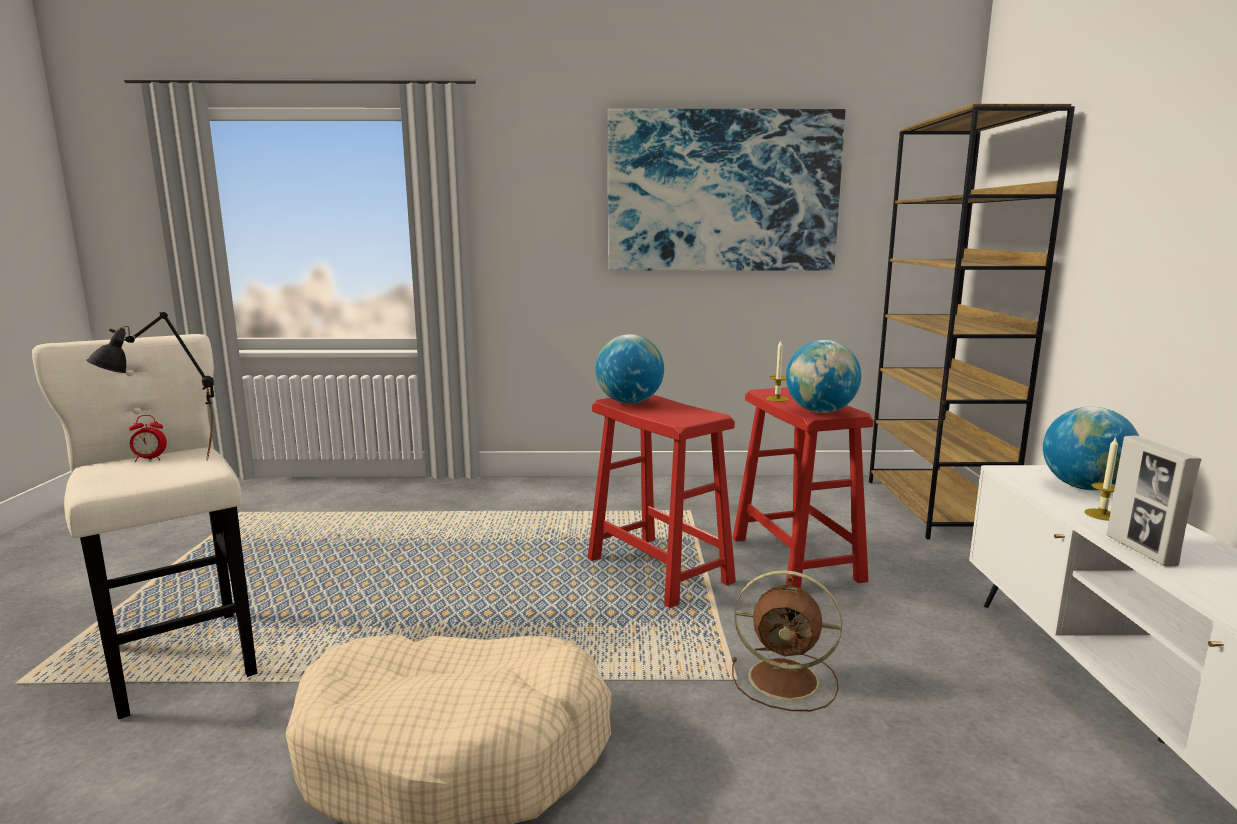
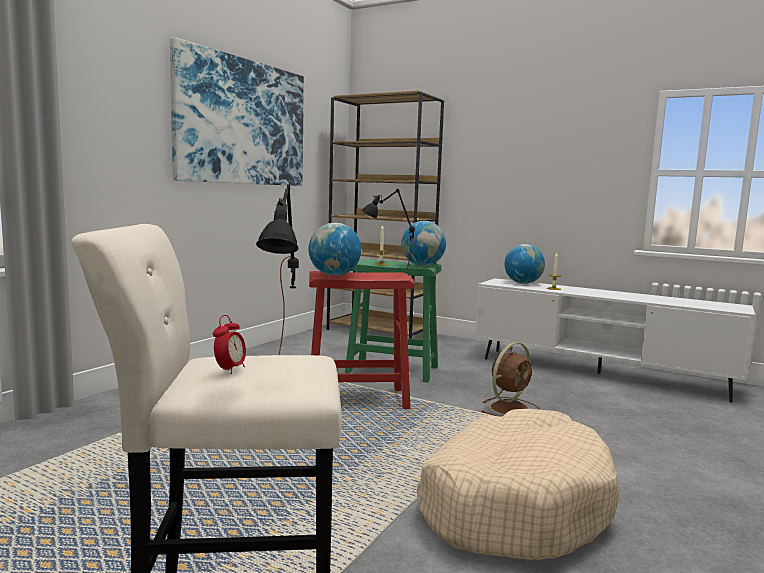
camera: 60 degrees left, 5 degrees down
red stool [733,387,874,589] -> green stool [345,259,442,382]
picture frame [1106,436,1202,567] -> none
none -> black table lamp [361,189,415,273]

